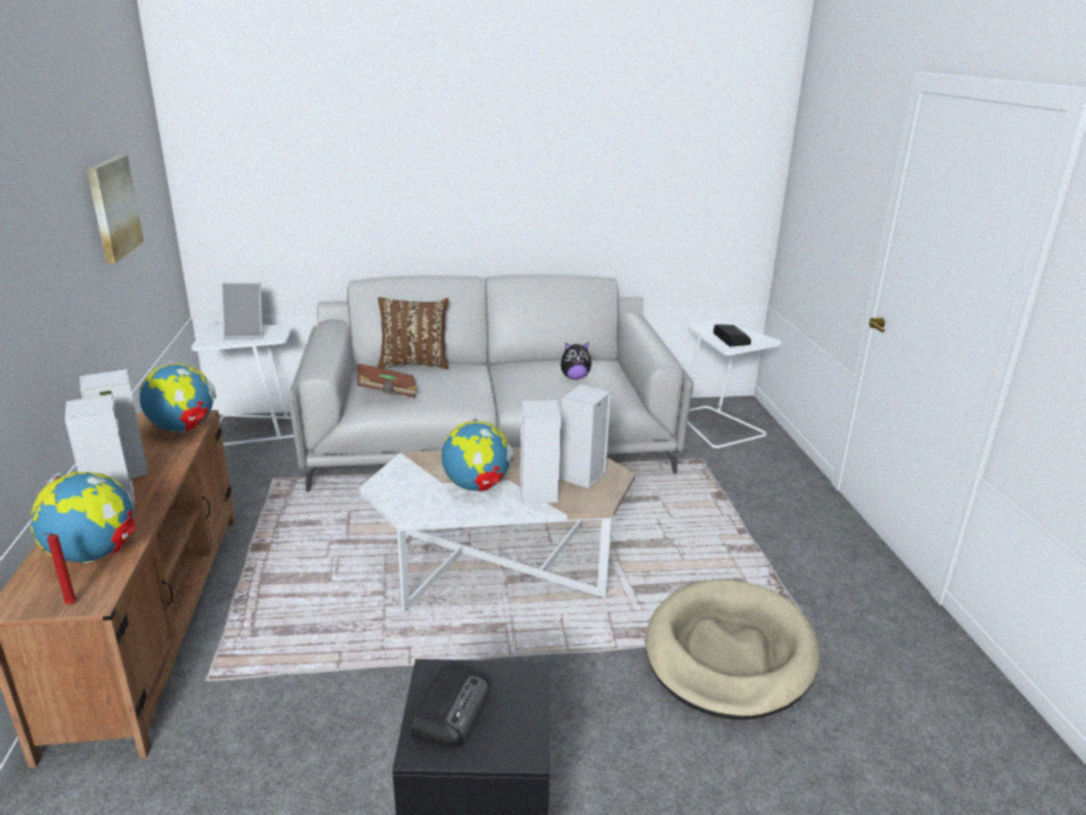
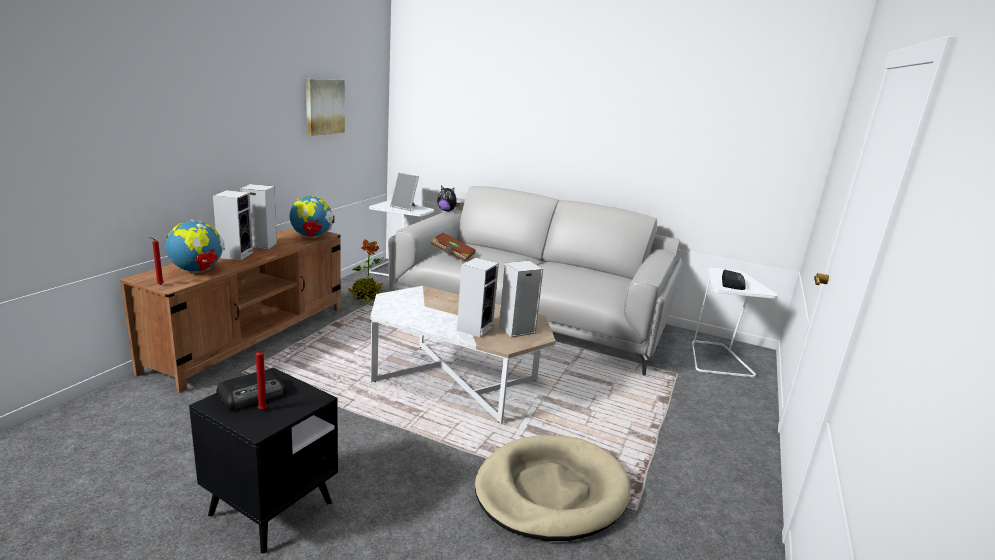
camera: 30 degrees right, 5 degrees down
brown pillow [378,297,449,369] -> none
globe [442,417,514,492] -> none
plush toy [561,342,592,380] -> plush toy moved to [437,186,460,211]
none -> red candle [256,349,267,410]
none -> potted plant [348,239,384,303]

